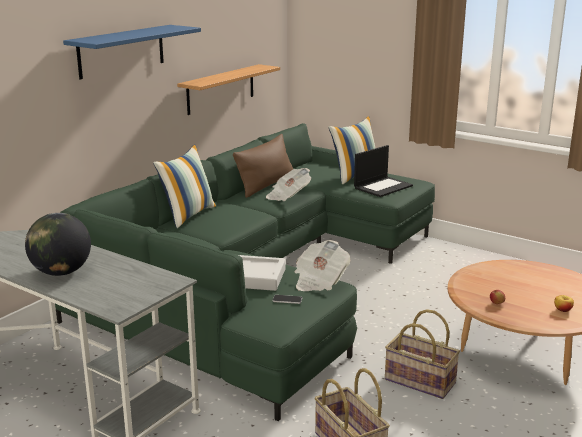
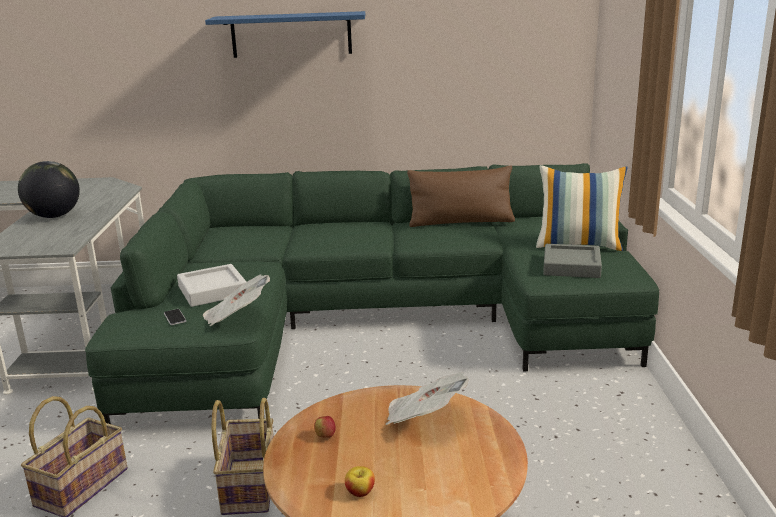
camera: 55 degrees right, 0 degrees up
pillow [153,144,216,228] -> none
shelf [177,64,280,115] -> none
newspaper [266,168,311,201] -> newspaper moved to [386,372,469,425]
laptop [354,145,413,197] -> grey tray [543,244,602,278]

